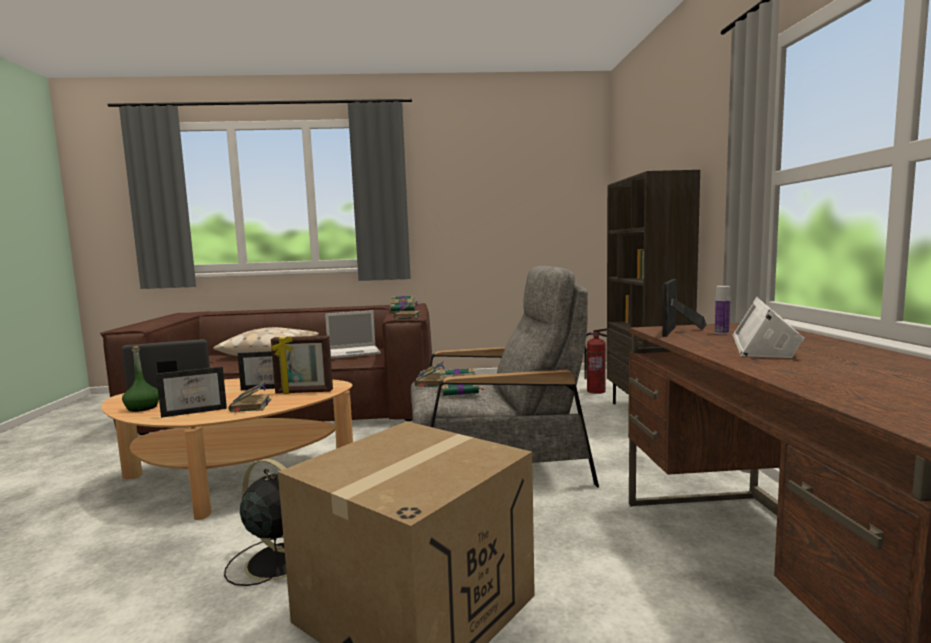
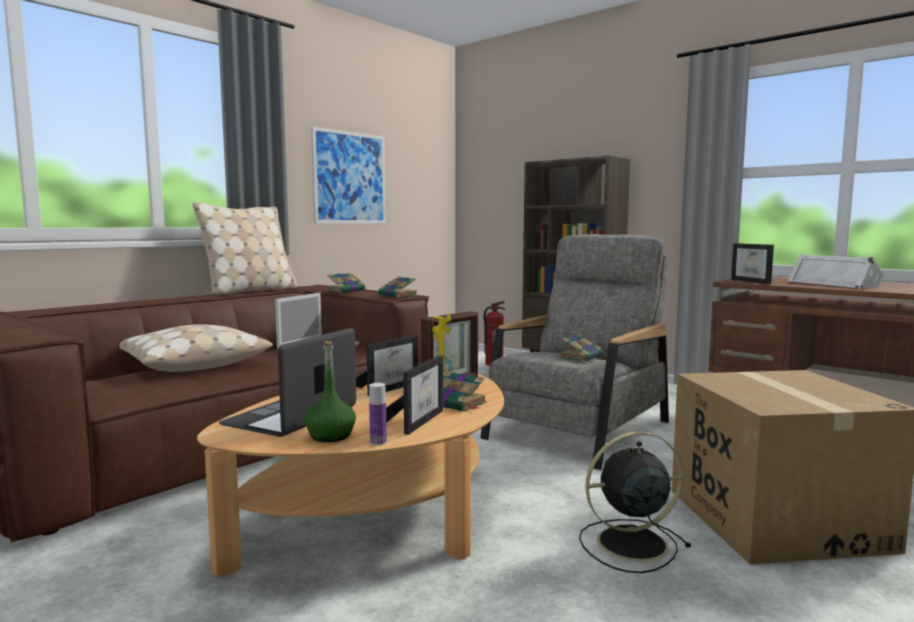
camera: 45 degrees left, 0 degrees up
book [414,361,444,387] -> none
bottle [715,286,730,334] -> bottle moved to [369,383,387,445]
none -> beige pillow [192,202,297,295]
none -> picture [311,126,386,224]

